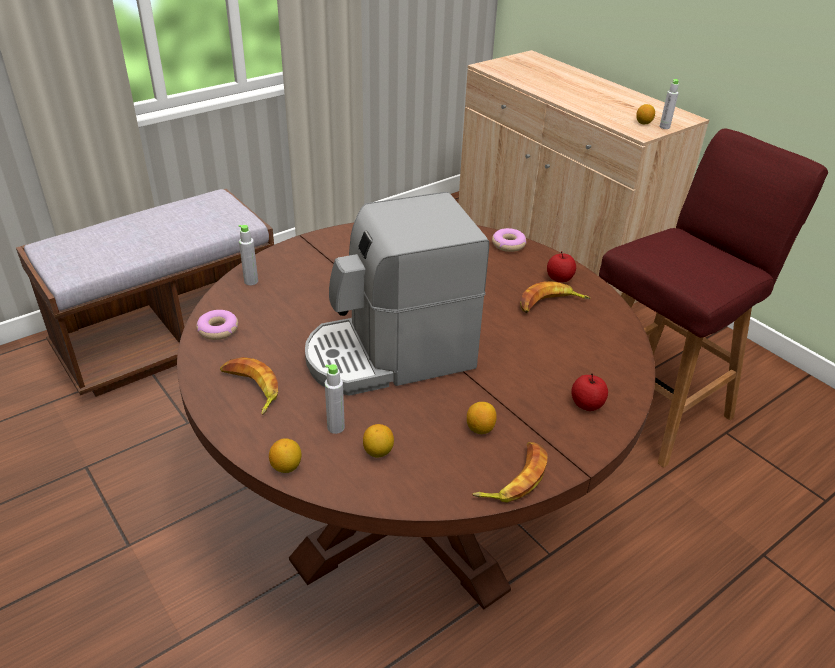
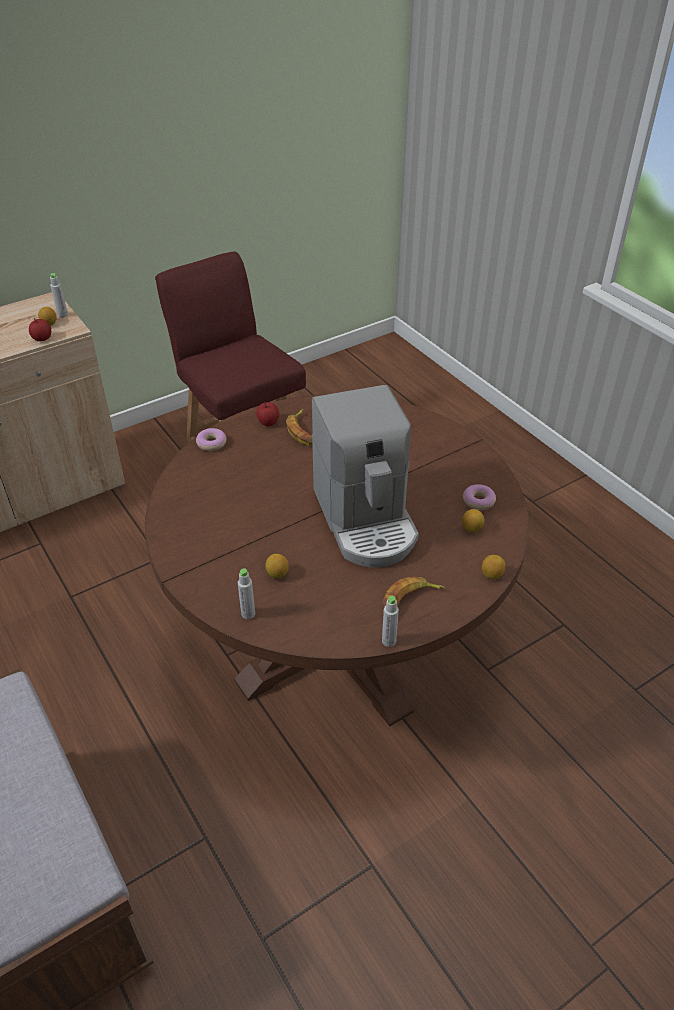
camera: 85 degrees left, 5 degrees up
donut [196,310,238,340] -> donut moved to [463,484,496,510]
grey bottle [325,364,345,434] -> grey bottle moved to [382,596,399,647]
lemon [467,402,497,434] -> lemon moved to [265,554,289,578]
banana [472,442,548,503] -> none
apple [572,373,608,411] -> apple moved to [29,318,51,341]

